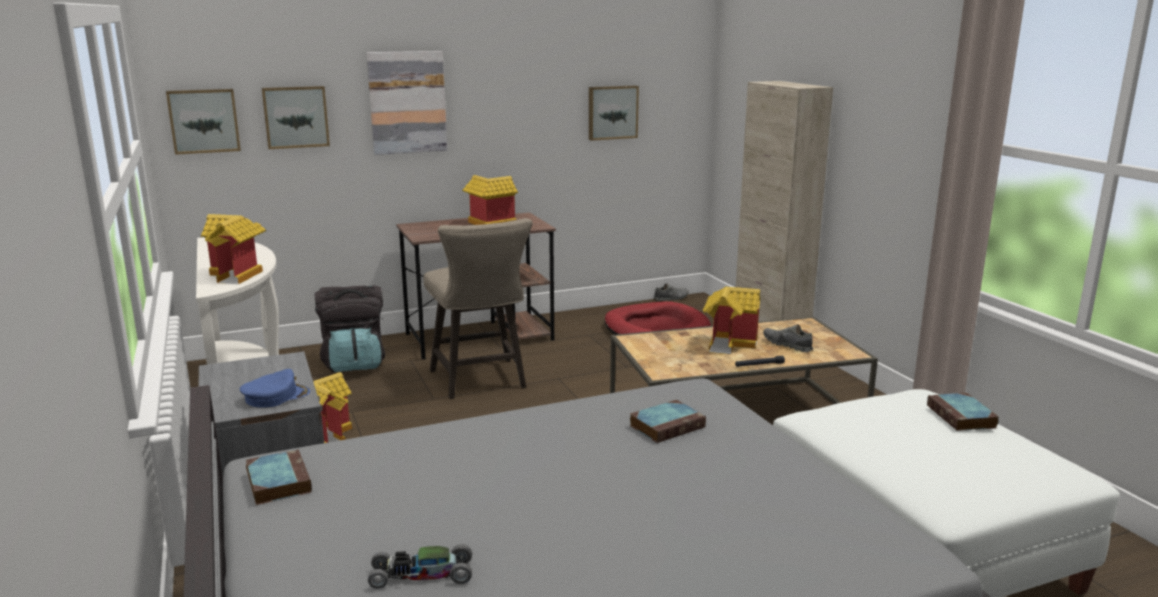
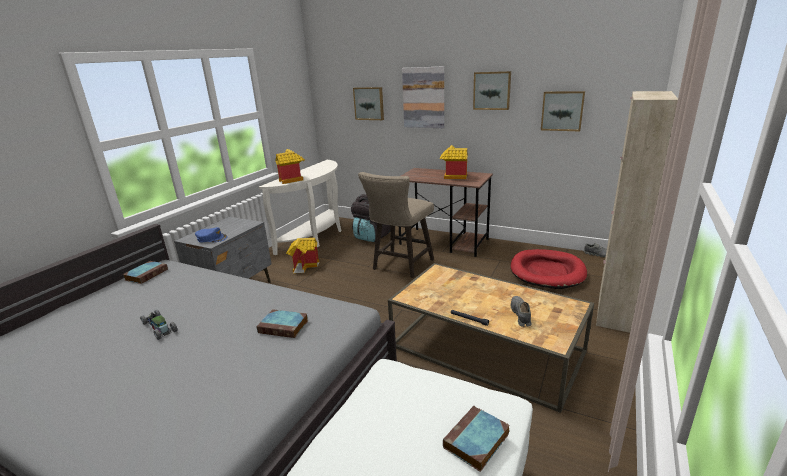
camera: 50 degrees right, 5 degrees up
picture [166,89,241,155] -> picture moved to [473,71,511,110]
toy car [368,544,472,589] -> toy car moved to [140,310,178,340]
toy house [703,287,760,354] -> none

